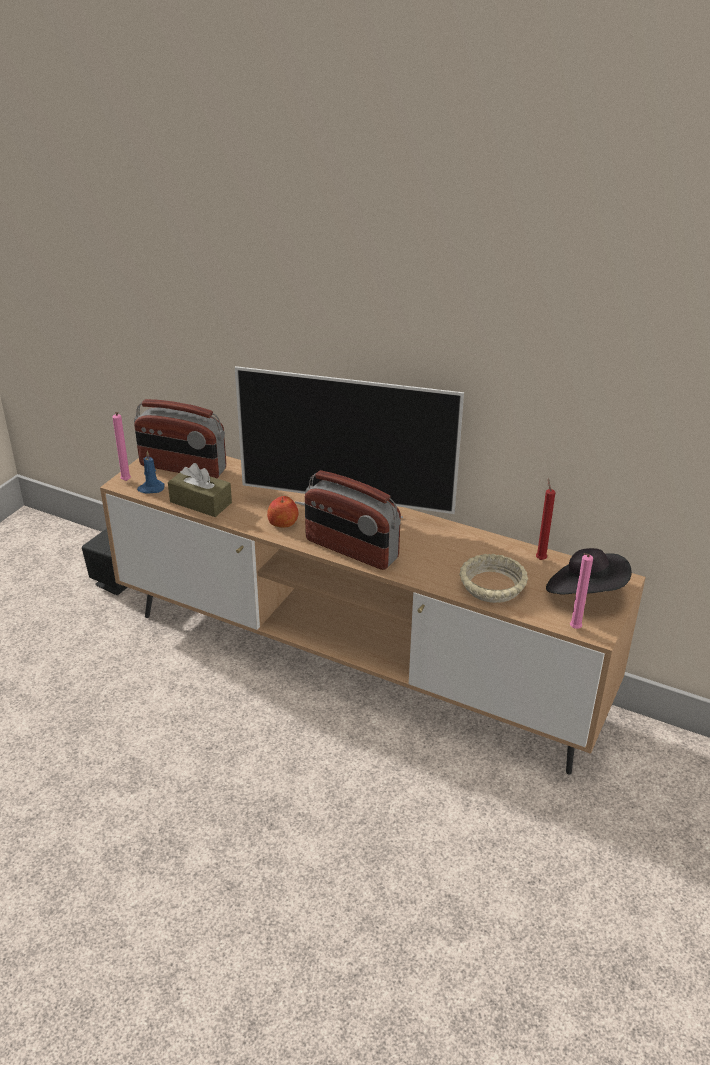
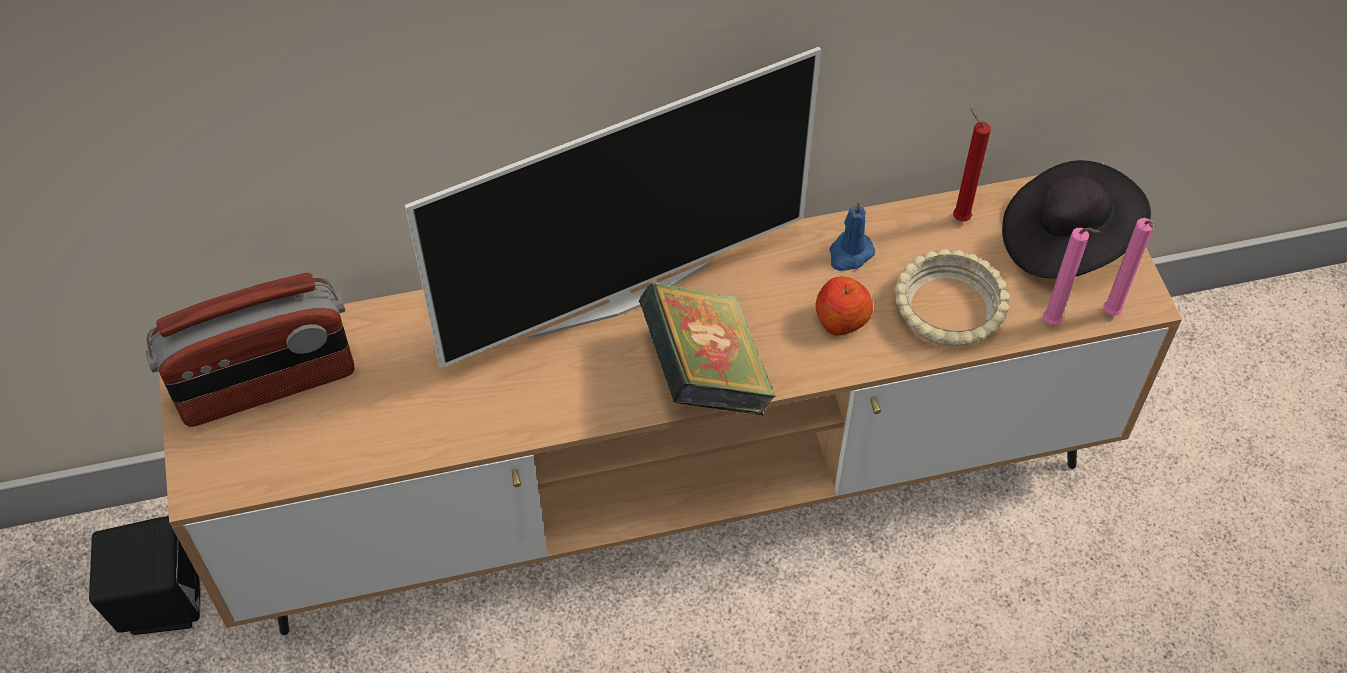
camera: 40 degrees left, 20 degrees up
pink candle [112,412,131,481] -> pink candle moved to [1043,228,1100,325]
blue candle [137,451,165,494] -> blue candle moved to [829,201,875,271]
brown tissue box [168,463,232,517] -> none
apple [267,496,298,528] -> apple moved to [816,277,873,336]
radio [305,470,401,570] -> book [639,283,777,416]

